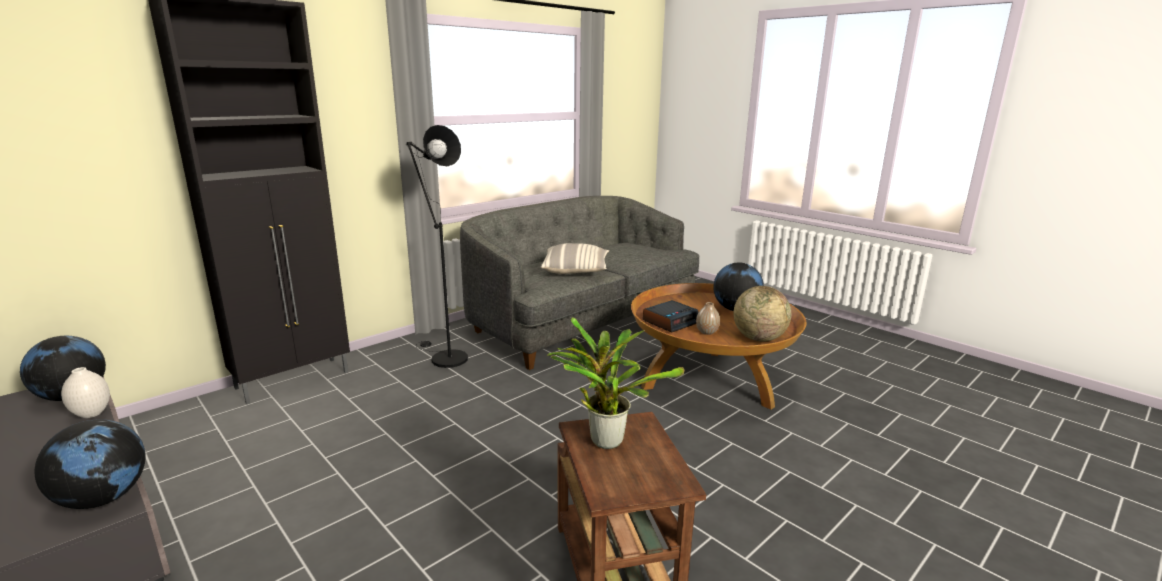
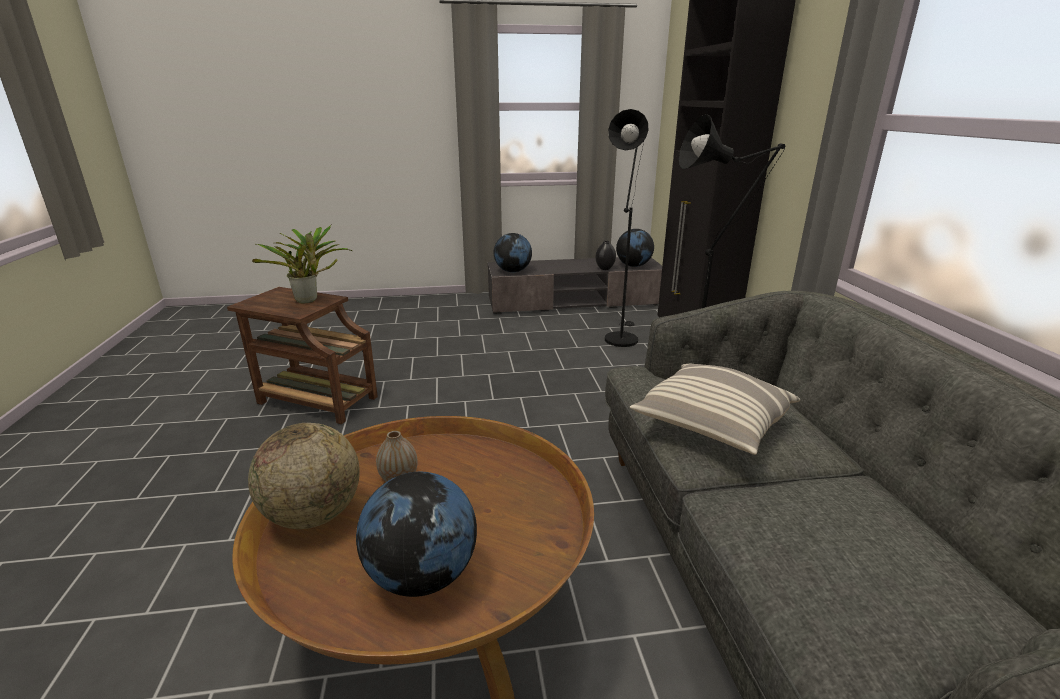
camera: 125 degrees right, 5 degrees up
white vase [61,367,110,418] -> black vase [595,241,616,270]
alarm clock [643,300,699,332] -> none
none -> black floor lamp [605,109,649,347]

